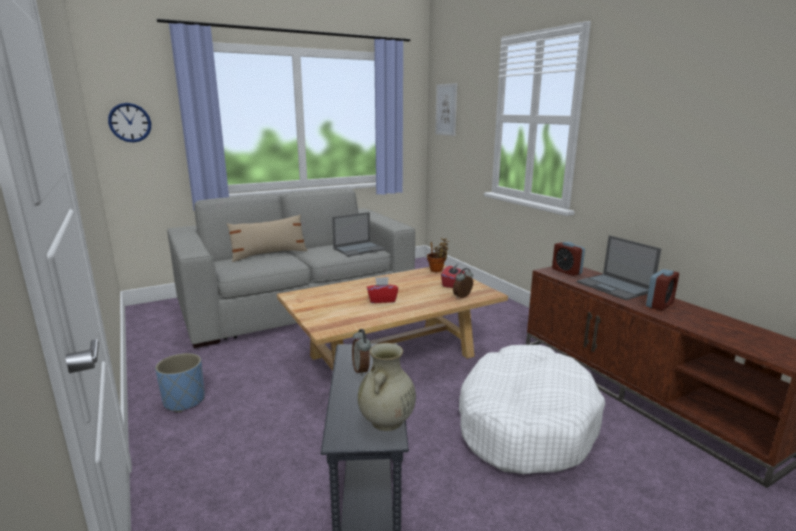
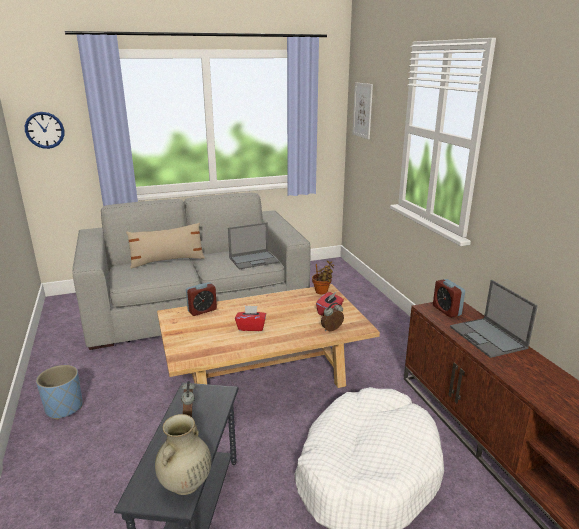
camera: 10 degrees right, 5 degrees up
alarm clock [646,269,679,311] -> alarm clock moved to [186,282,217,316]

